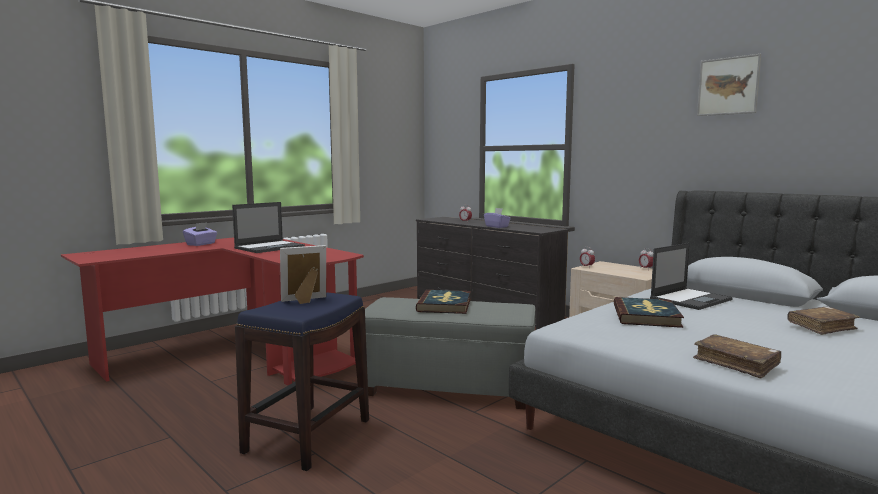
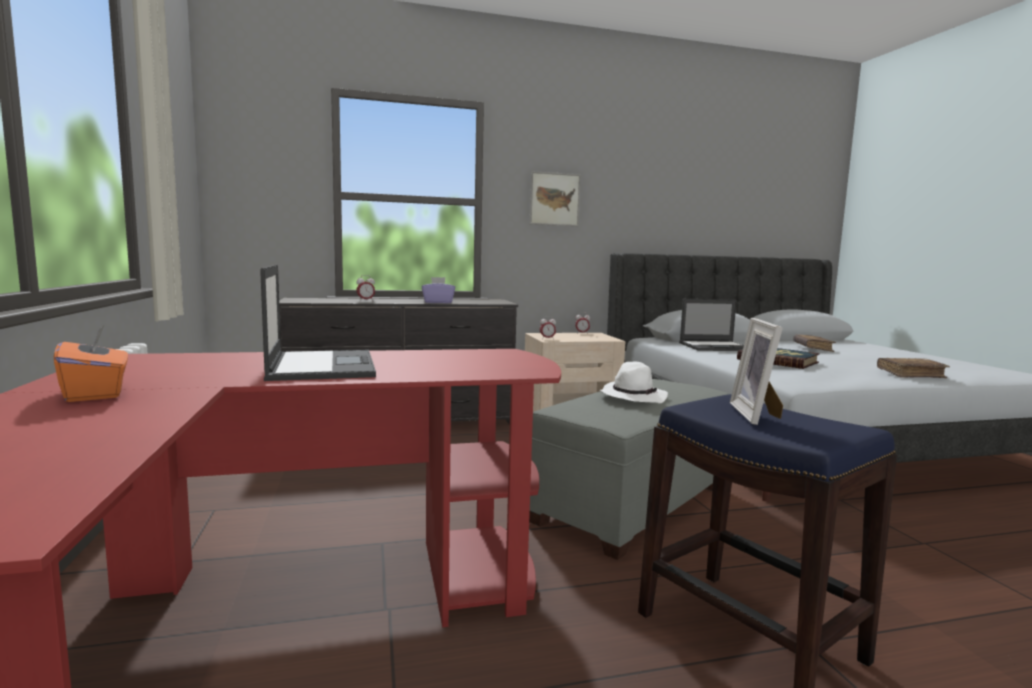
camera: 60 degrees left, 0 degrees up
purple tissue box [183,222,217,246] -> orange tissue box [54,325,128,402]
book [416,290,471,314] -> white hat [599,362,668,404]
laptop [650,243,733,310] -> laptop turned 90 degrees clockwise [679,299,744,351]
picture [697,54,761,116] -> picture moved to [530,171,581,226]

